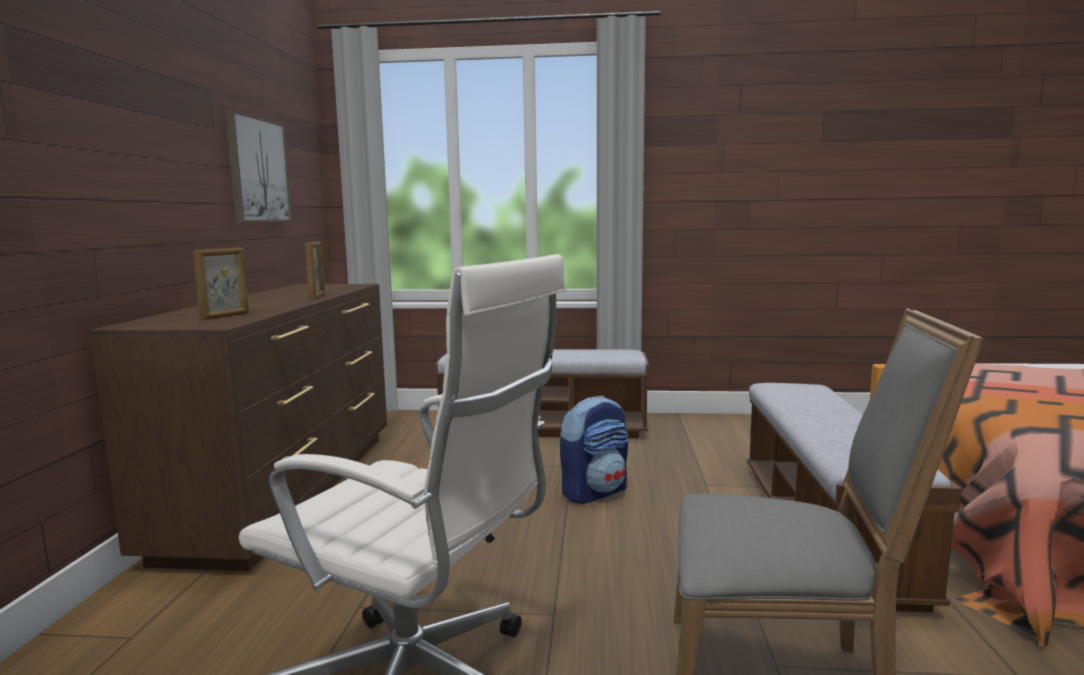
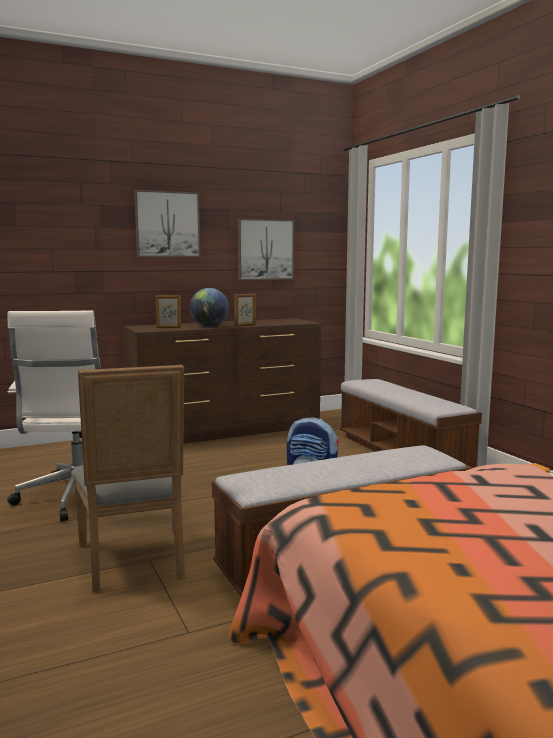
camera: 60 degrees right, 0 degrees up
none -> picture [134,190,200,257]
none -> globe [190,288,229,327]

